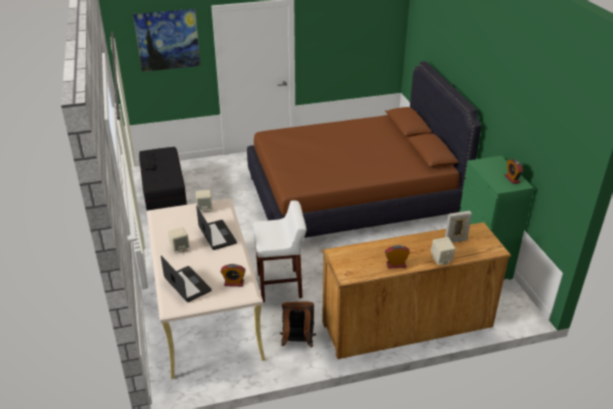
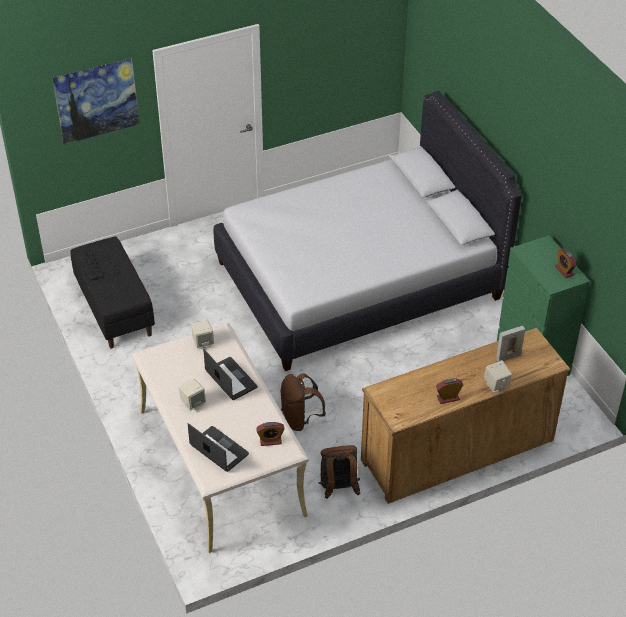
camera: 10 degrees left, 10 degrees up
brown bed [247,61,482,238] -> white bed [213,91,522,371]
white stool [253,200,306,302] -> brown backpack [280,373,326,431]

